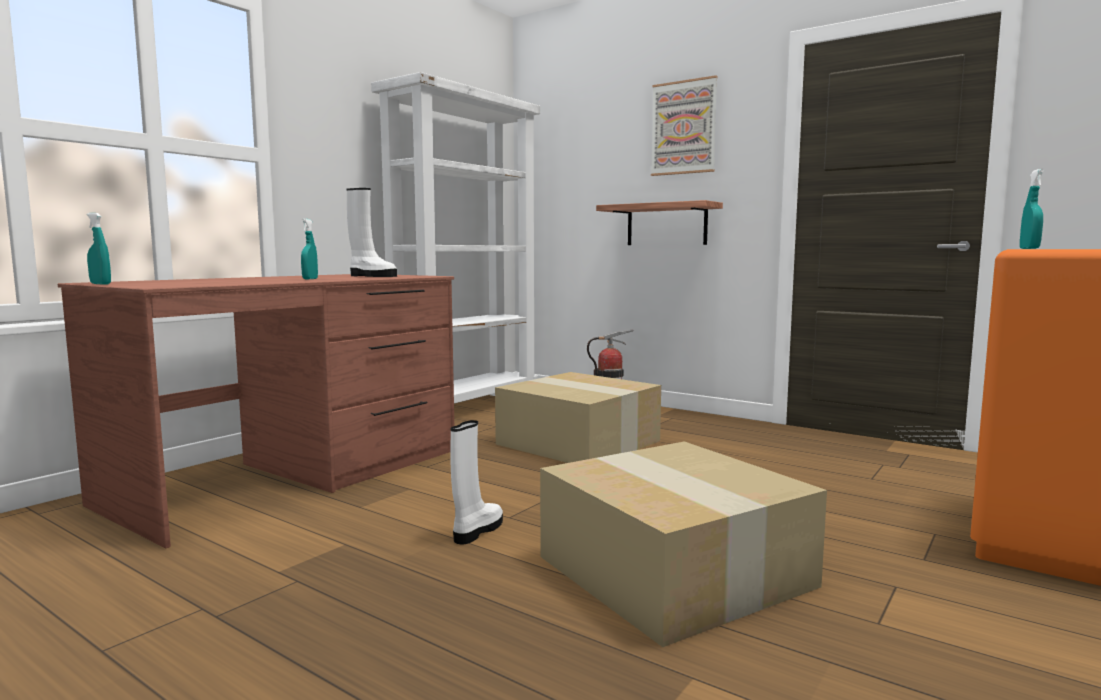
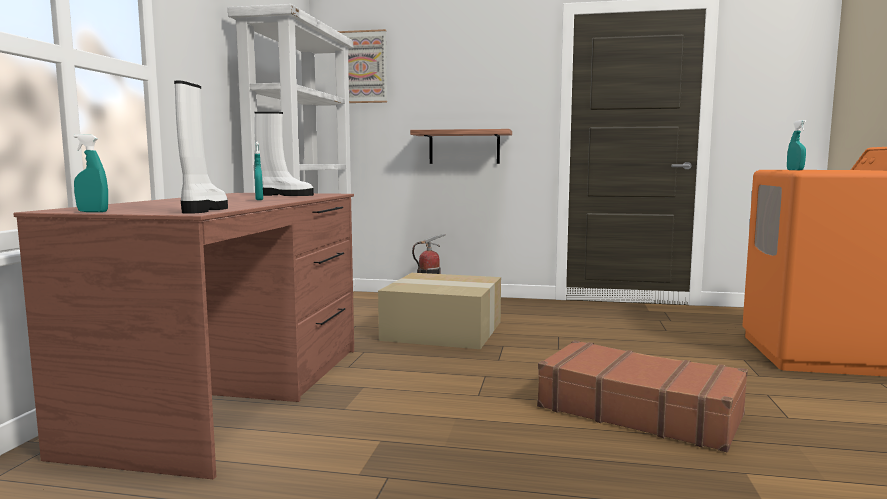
camera: 25 degrees left, 0 degrees up
white boot [450,420,503,545] -> white boot moved to [174,81,228,214]
cardboard box [540,441,827,647] -> brown suitcase [537,340,748,452]
picture [651,75,718,176] -> picture moved to [338,29,387,103]

